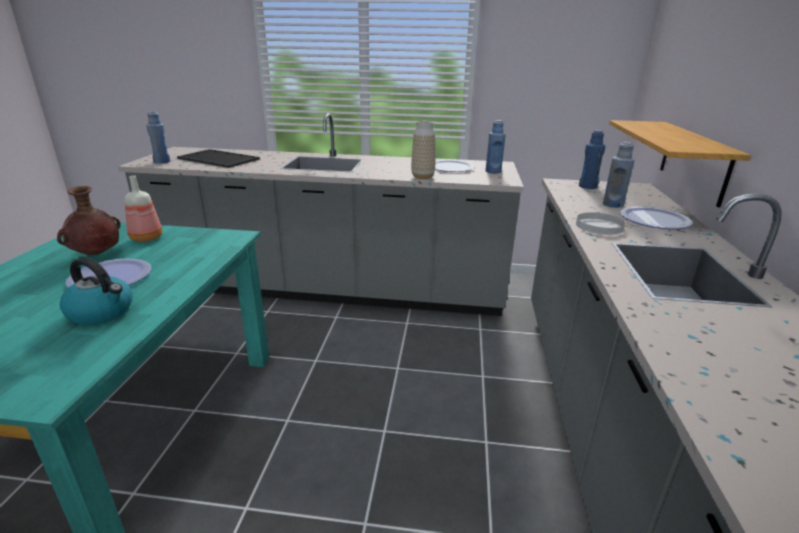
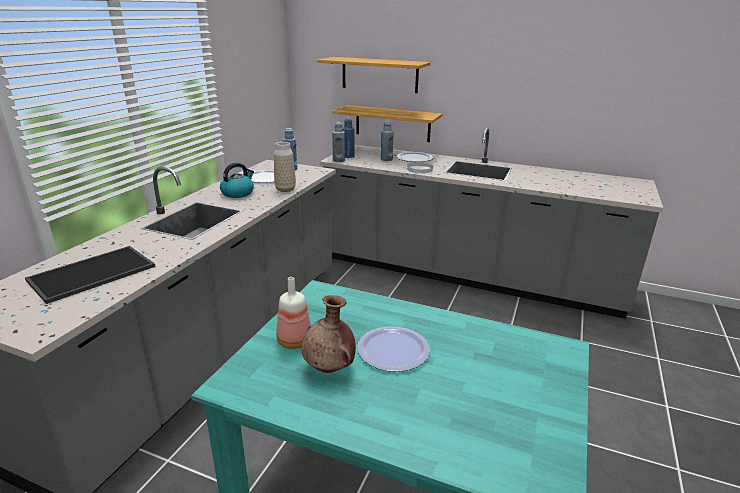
camera: 75 degrees left, 0 degrees up
kettle [60,257,132,325] -> kettle moved to [220,163,254,198]
blue bottle [146,111,170,164] -> blue bottle moved to [332,122,345,162]
none -> shelf [317,57,430,93]

